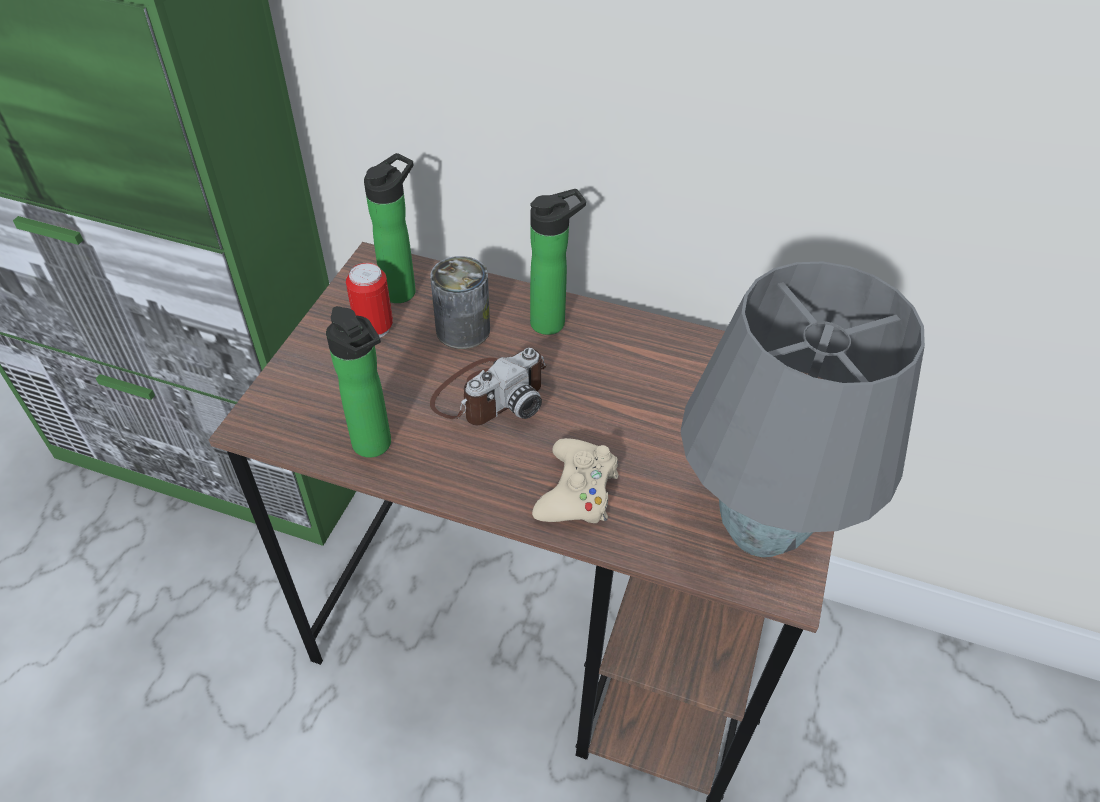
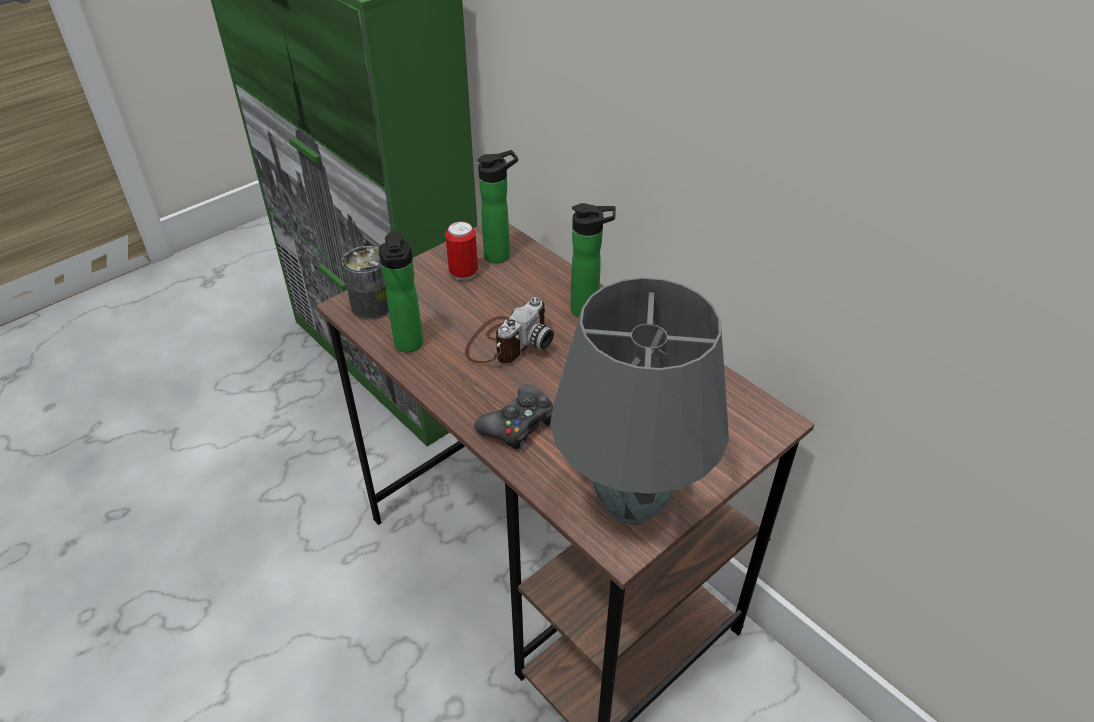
camera: 30 degrees right, 5 degrees down
can [430,256,490,349] -> can moved to [342,246,389,319]
camera [430,348,546,425] -> camera turned 45 degrees counterclockwise [465,297,554,363]
beige game controller [532,438,619,523] -> black game controller [474,384,553,450]

